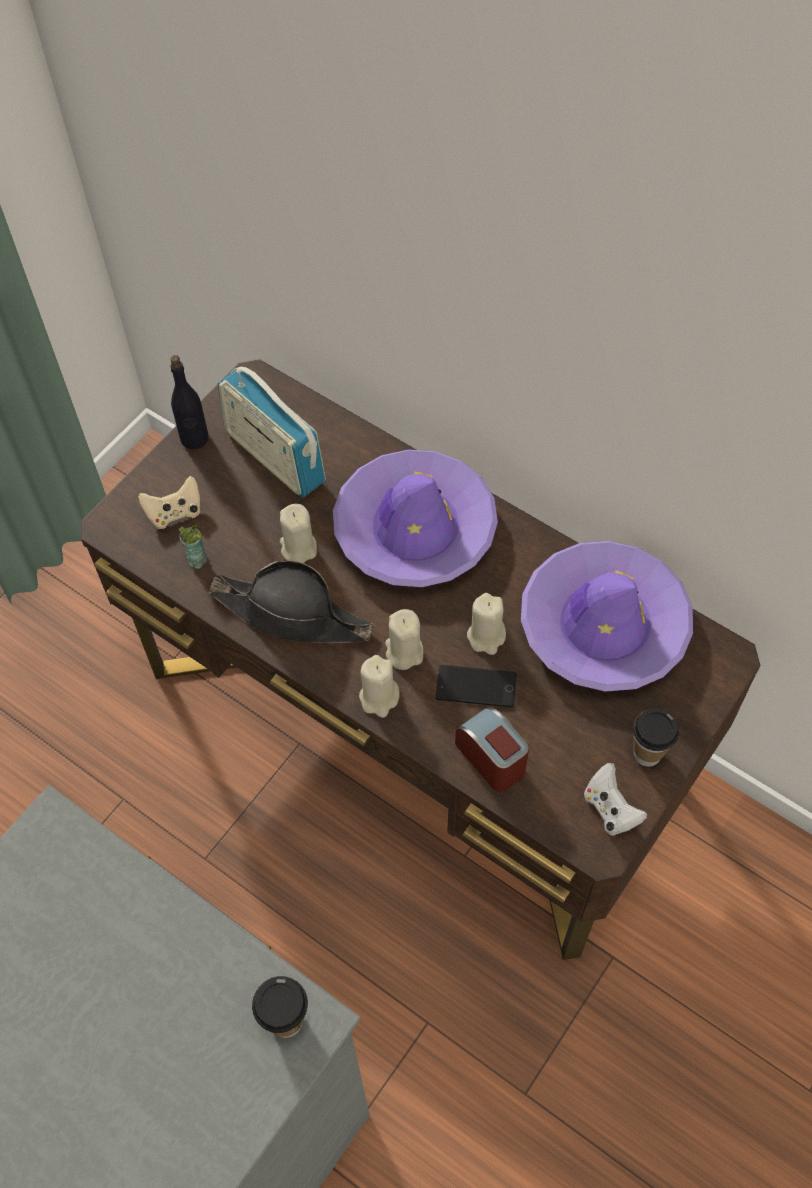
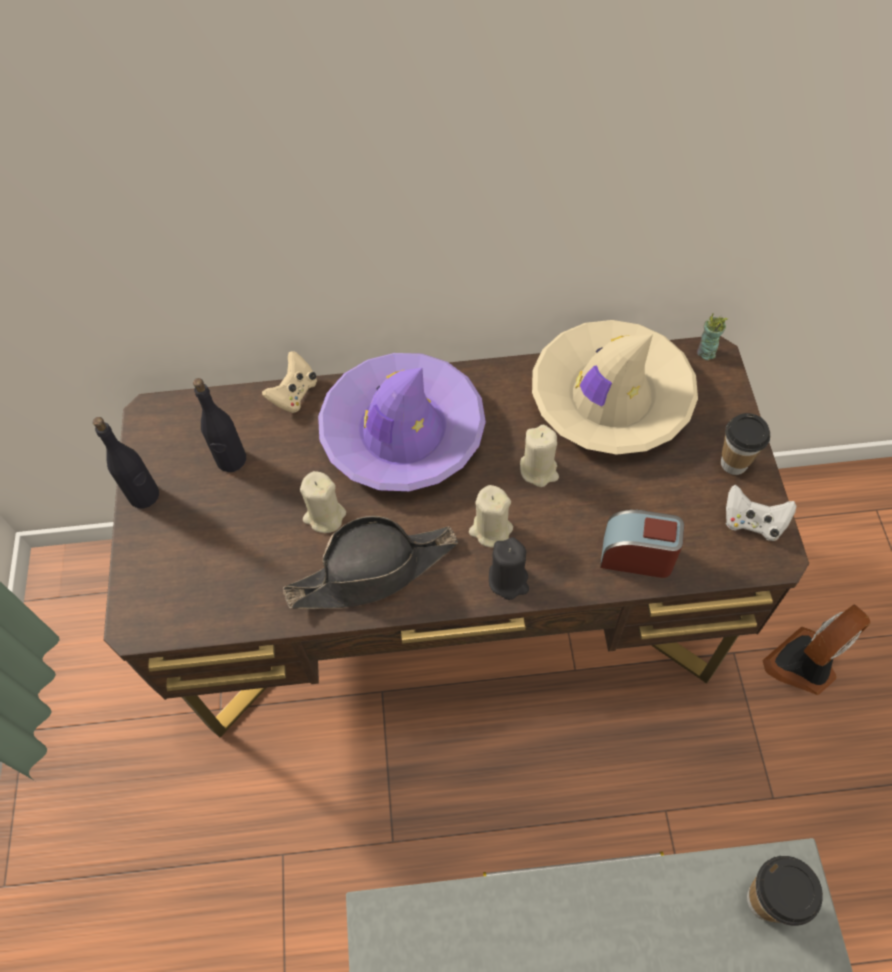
camera: 40 degrees left, 0 degrees up
beige game controller [139,476,201,529] -> beige game controller moved to [262,351,317,413]
cup [179,525,207,569] -> cup moved to [697,313,728,360]
radio [218,367,326,498] -> black bottle [193,378,246,472]
beige candle [359,655,399,717] -> black candle [489,537,529,600]
phone [436,665,517,708] -> none
purple hat [521,541,693,692] -> beige hat [532,320,698,455]
none -> fan [762,604,870,695]

